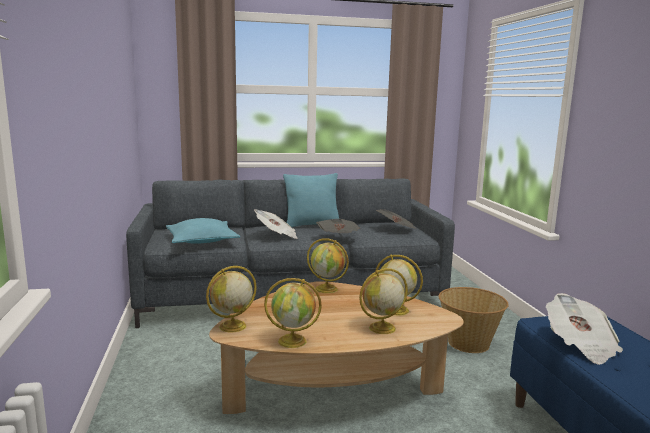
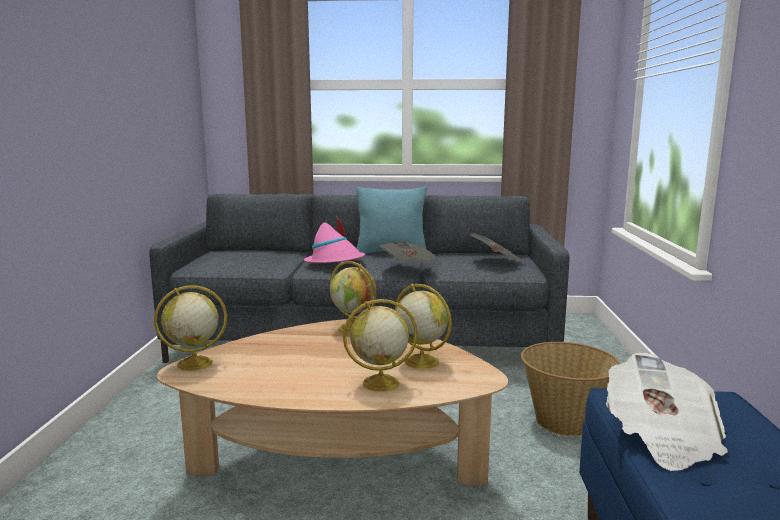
camera: 15 degrees right, 0 degrees up
turquoise pillow [166,218,240,244] -> none
newspaper [254,209,297,239] -> pink hat [304,217,365,263]
globe [264,278,322,348] -> none

